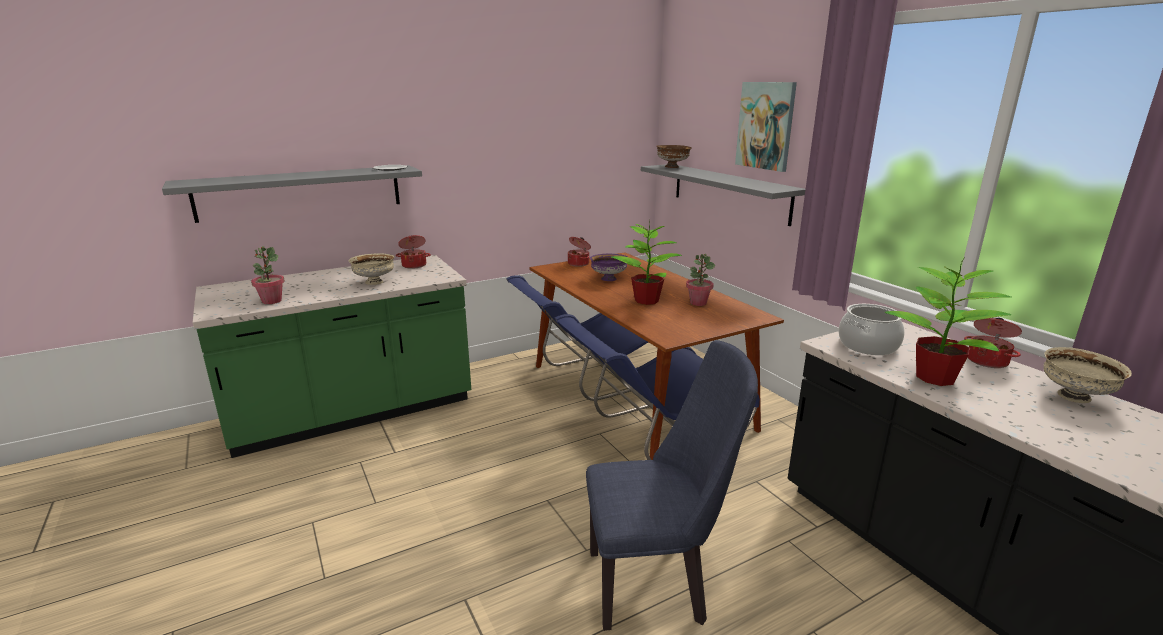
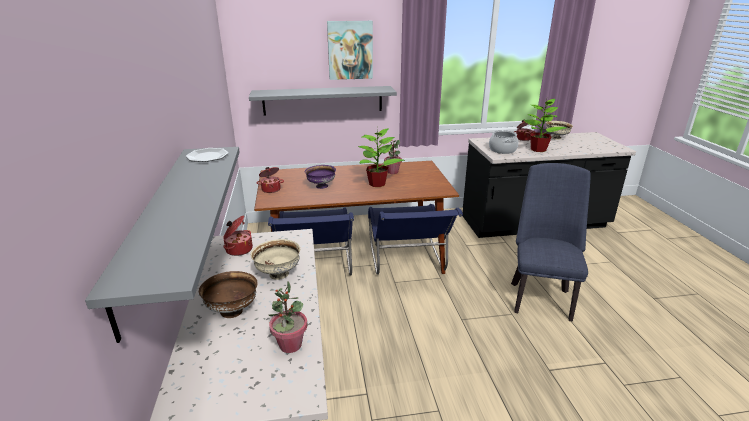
camera: 70 degrees left, 5 degrees up
brown bowl [656,145,691,168] -> brown bowl moved to [199,271,258,318]

